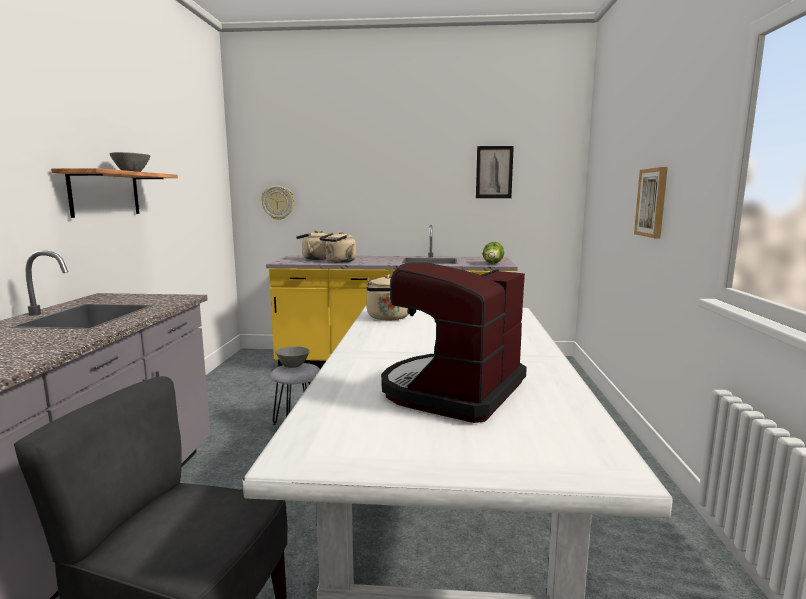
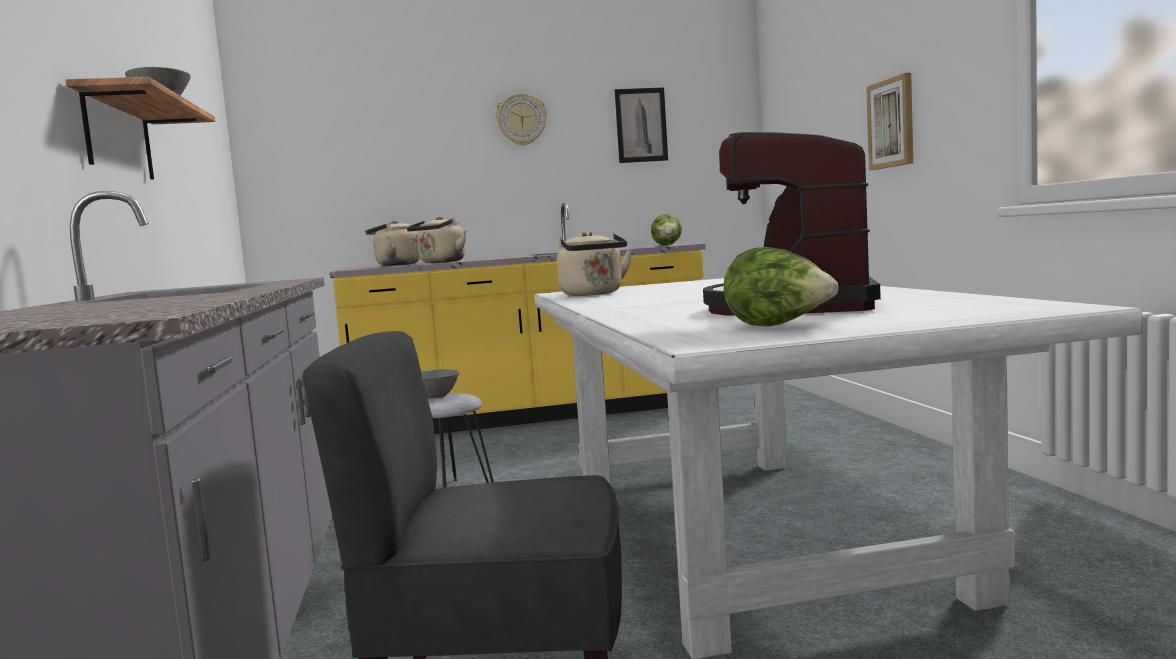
camera: 15 degrees left, 5 degrees down
wall clock [261,186,294,220] -> wall clock moved to [496,93,547,146]
none -> lettuce [723,247,839,326]

